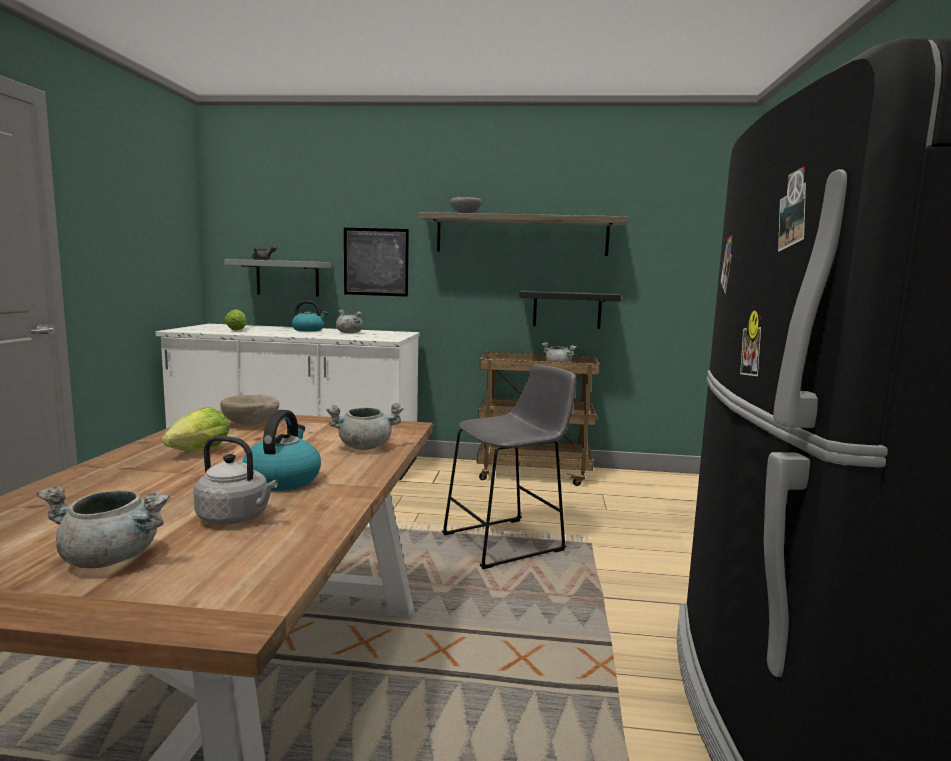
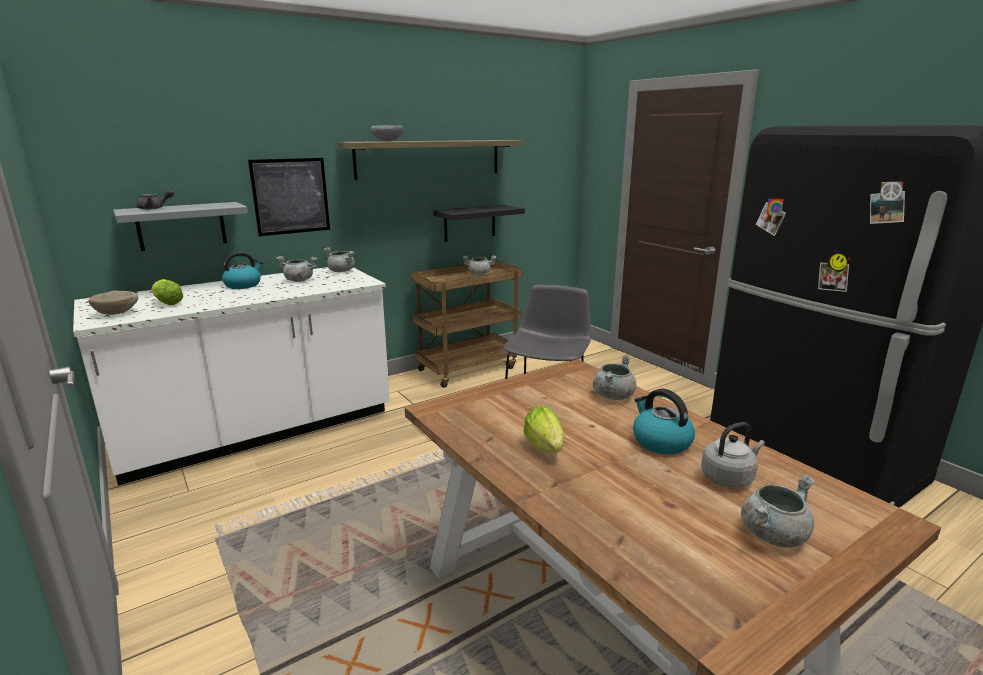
camera: 40 degrees left, 10 degrees up
beige bowl [220,394,279,425] -> beige bowl moved to [89,291,138,315]
none -> grey cooking pot [324,247,355,272]

